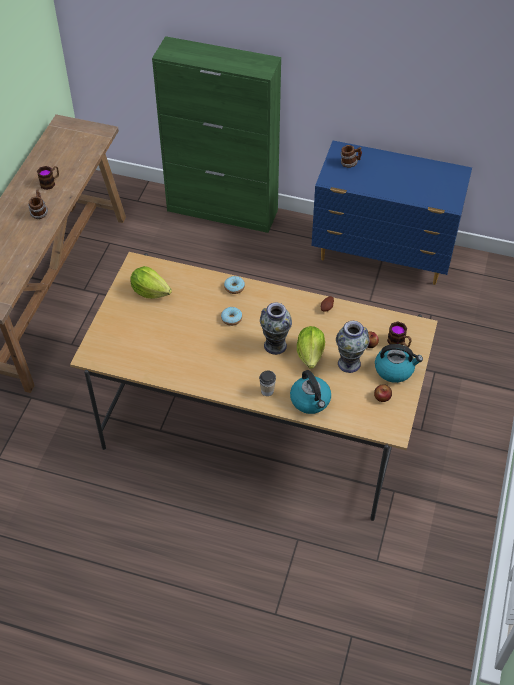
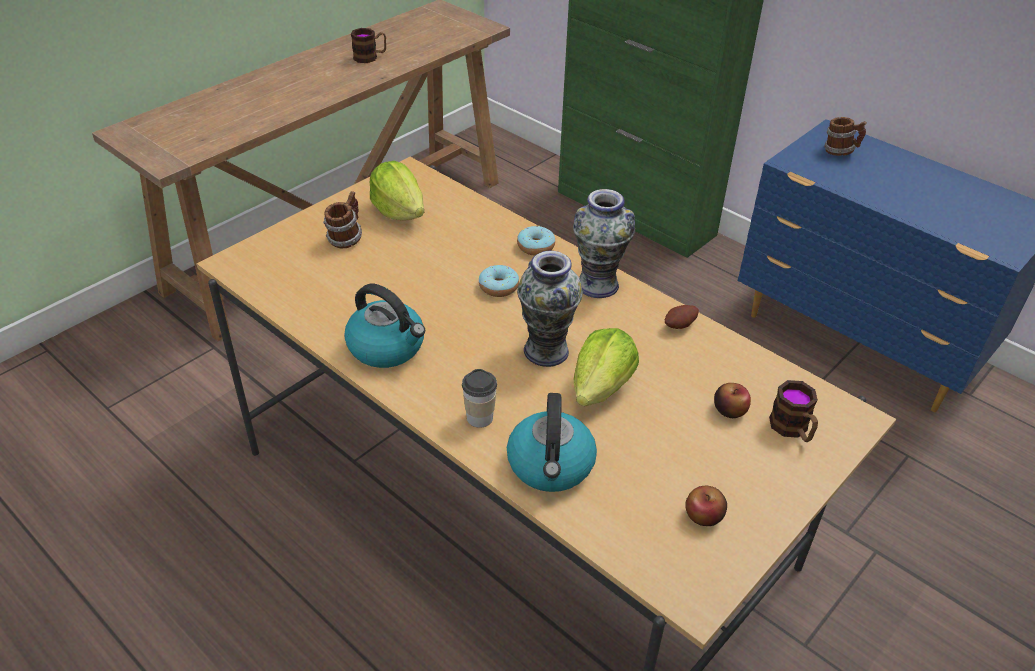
camera: 25 degrees right, 10 degrees down
mug [28,189,48,219] -> mug moved to [323,191,362,249]
vase [336,321,370,373] -> vase moved to [573,189,635,298]
kettle [375,344,423,383] -> kettle moved to [344,284,425,368]

